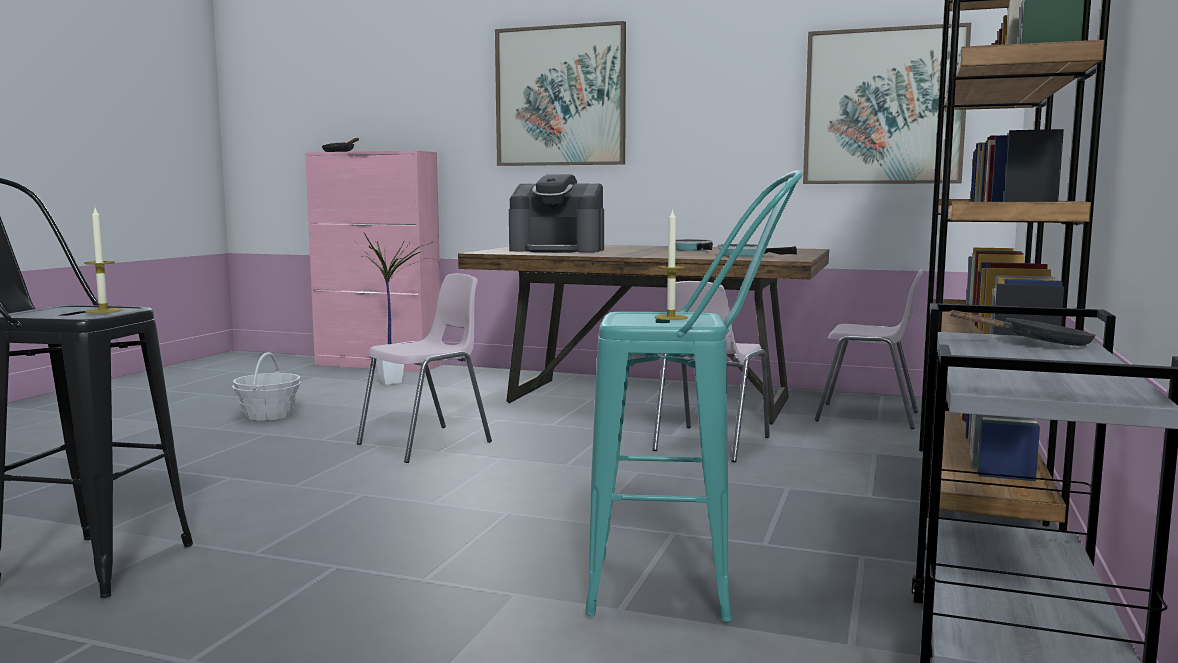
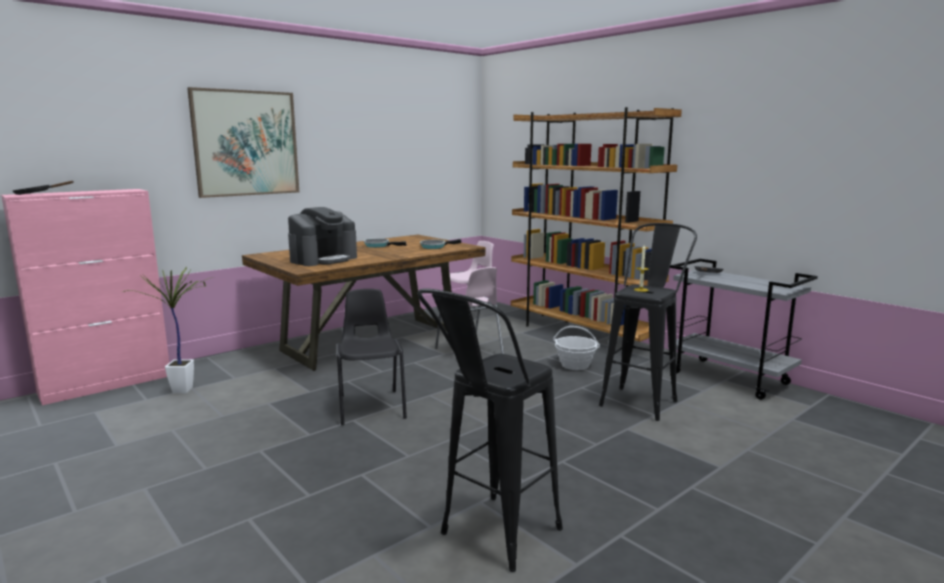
camera: 60 degrees left, 5 degrees up
candle [84,208,121,313] -> none
basket [232,352,301,421] -> basket moved to [553,326,600,370]
pink chair [357,273,492,463] -> black chair [337,289,407,425]
turquoise stool [585,170,803,622] -> black stool [599,223,697,421]
picture [803,23,971,184] -> none

